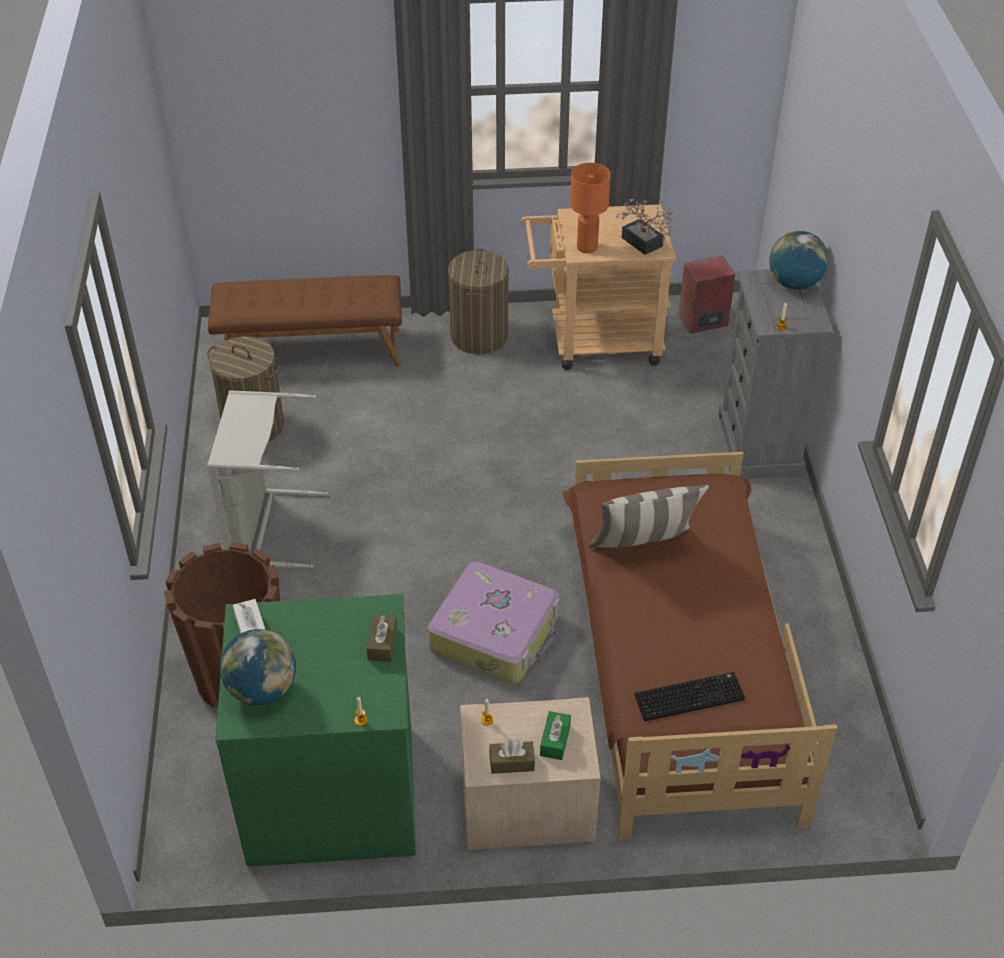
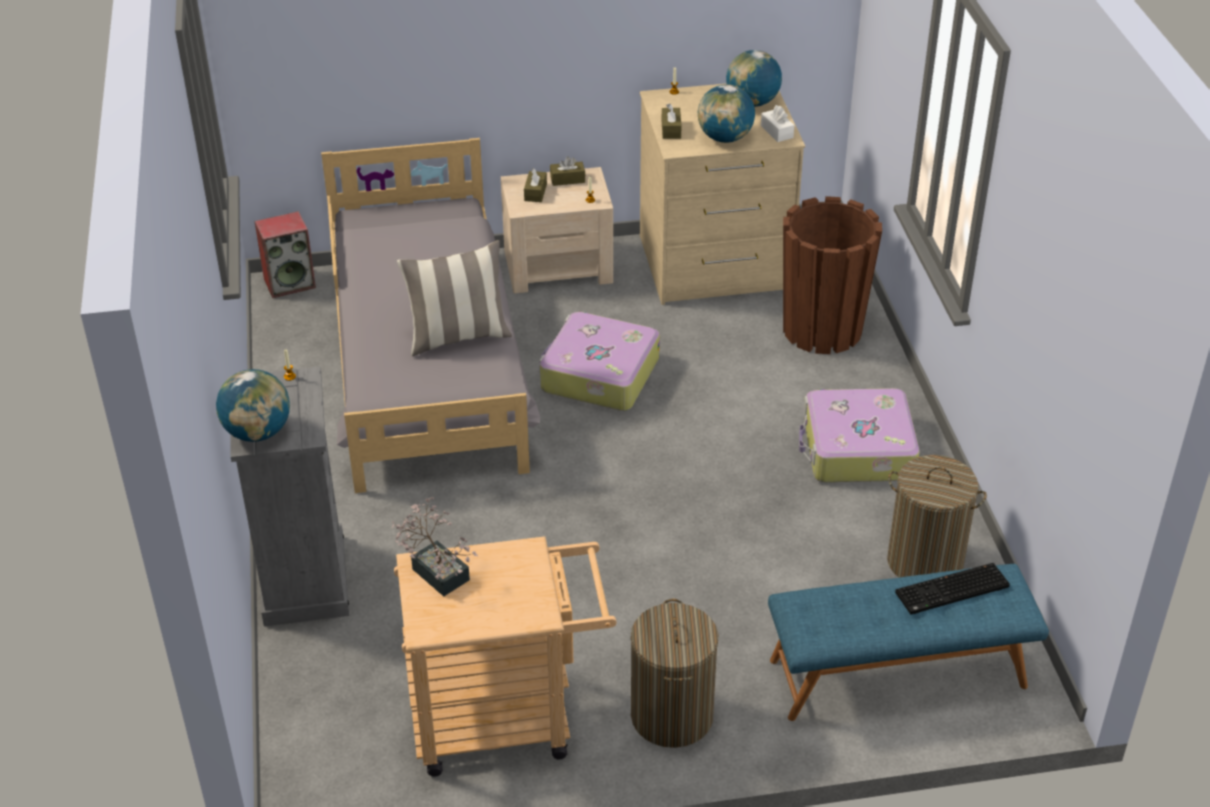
camera: 175 degrees right, 5 degrees down
grey laundry basket [207,390,328,568] -> suitcase [799,388,920,482]
brown bench [208,275,402,367] -> blue bench [768,564,1049,721]
green dresser [215,594,416,867] -> beige dresser [640,84,805,305]
green tissue box [540,711,571,760] -> brown tissue box [524,168,547,202]
brown bed [563,452,838,840] -> grey bed [321,138,540,493]
orange table lamp [570,163,611,253] -> none
keyboard [635,672,745,721] -> keyboard moved to [895,563,1010,614]
speaker [679,256,735,334] -> speaker moved to [254,211,316,298]
none -> globe [698,84,755,143]

